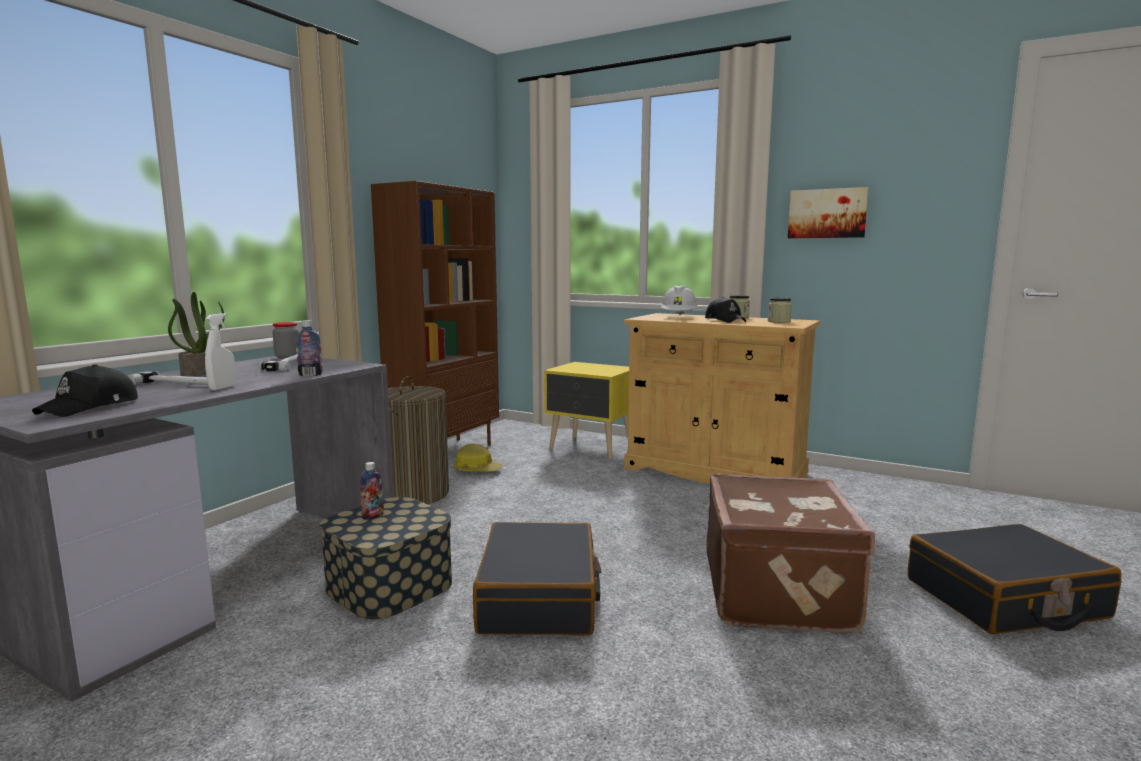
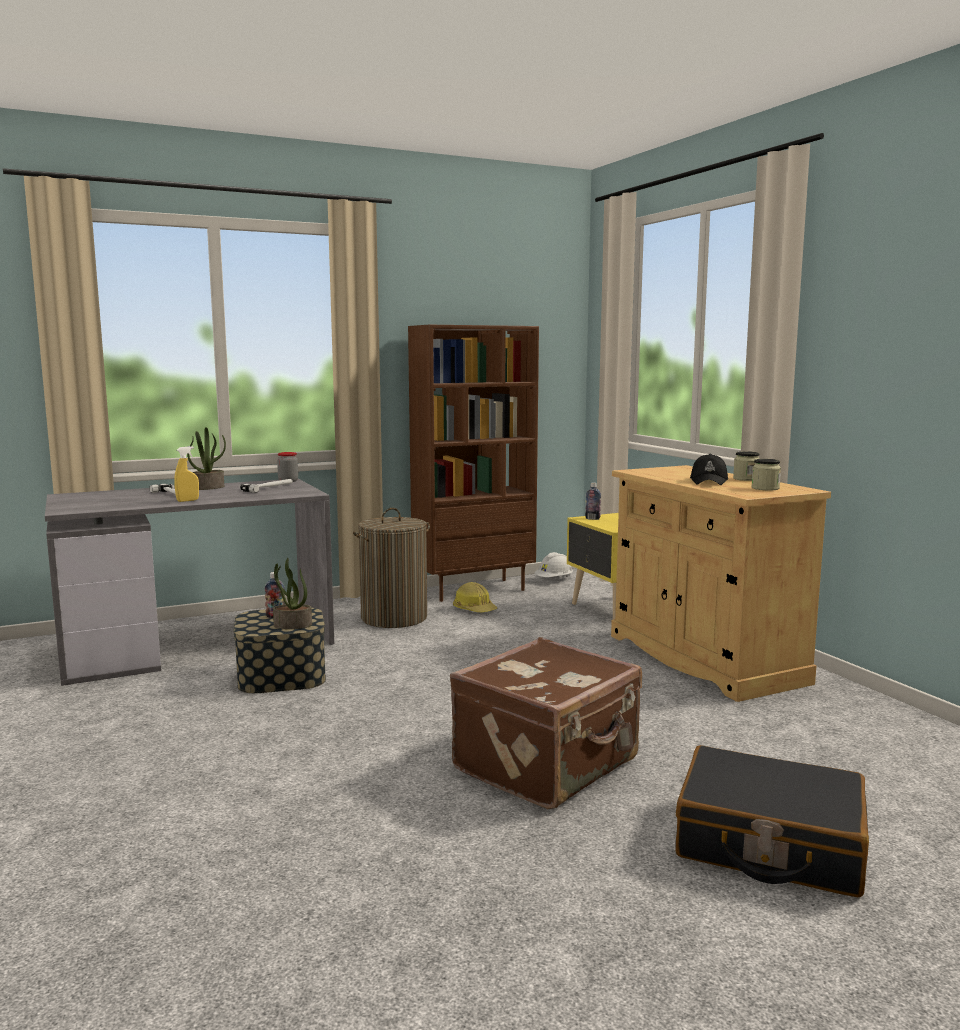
camera: 35 degrees right, 0 degrees up
black cap [32,364,138,417] -> none
white spray bottle [205,313,236,390] -> yellow spray bottle [174,446,199,502]
bottle [295,320,323,376] -> bottle moved to [585,483,601,520]
black suitcase [473,522,602,635] -> none
white hard hat [661,285,698,316] -> white hard hat moved to [535,552,573,577]
picture [788,187,869,238] -> none
none -> potted plant [273,558,312,629]

